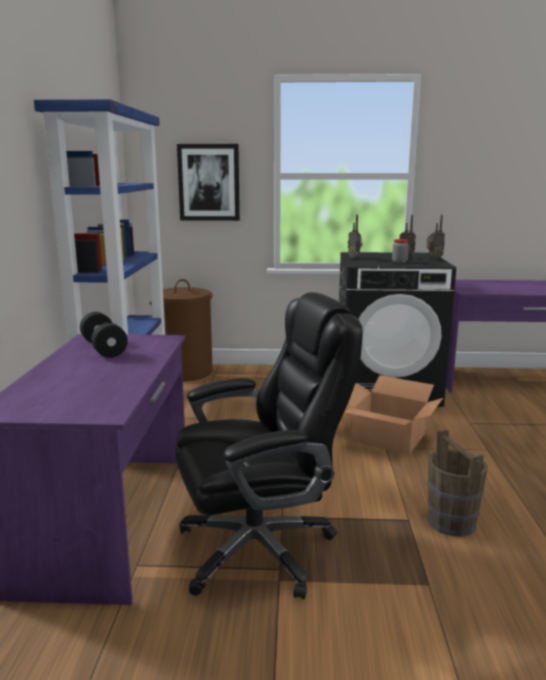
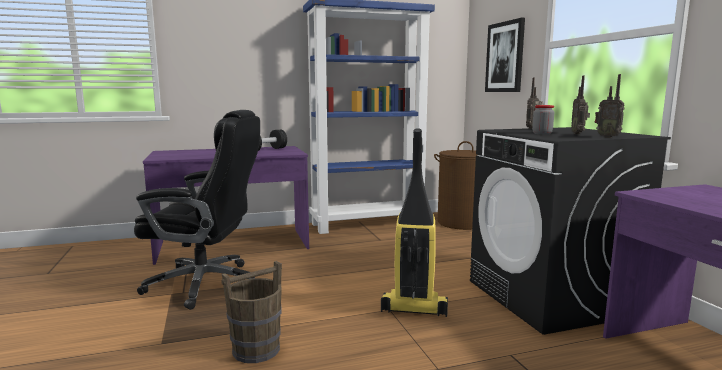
camera: 70 degrees right, 5 degrees down
black office chair [175,292,363,599] -> black office chair turned 45 degrees counterclockwise [134,110,260,310]
cardboard box [344,375,443,455] -> vacuum cleaner [381,128,448,317]

